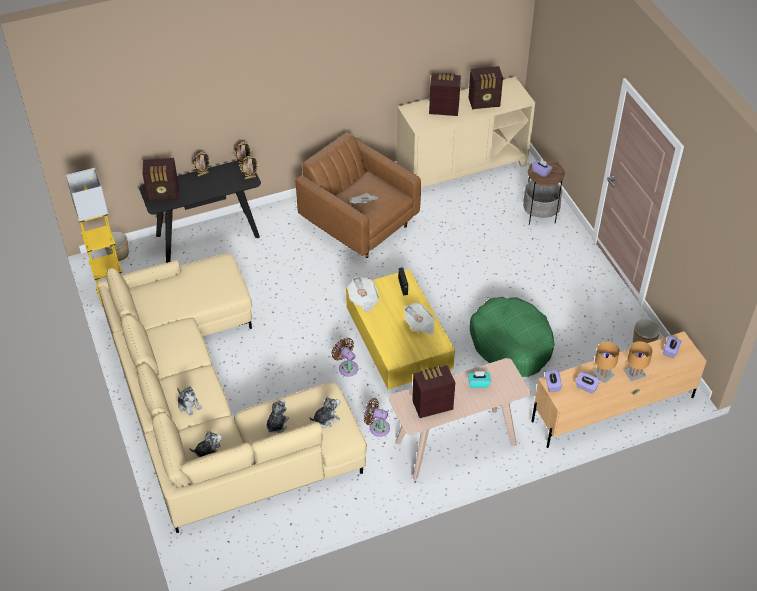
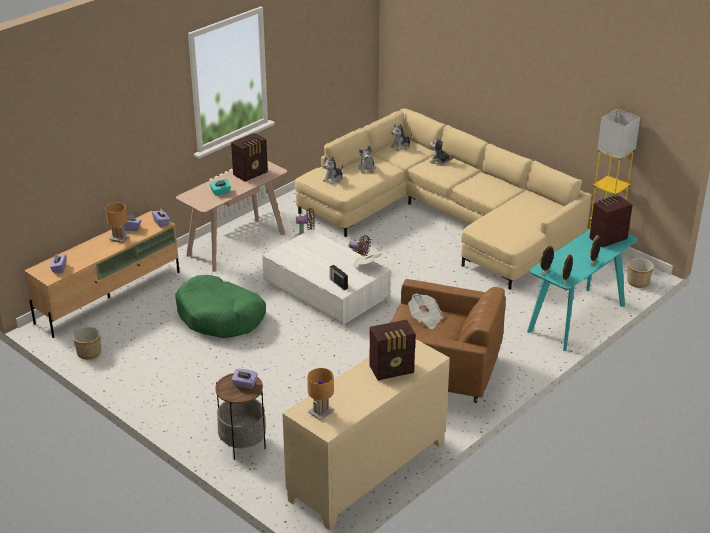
camera: 155 degrees right, 15 degrees down
black console table [139,161,261,263] -> turquoise console table [527,229,638,351]
yellow coffee table [346,269,455,389] -> white coffee table [262,229,391,325]
newspaper [404,303,435,335] -> none
radio [469,66,503,109] -> none
brown table lamp [624,341,653,381] -> brown table lamp moved to [307,368,335,420]

